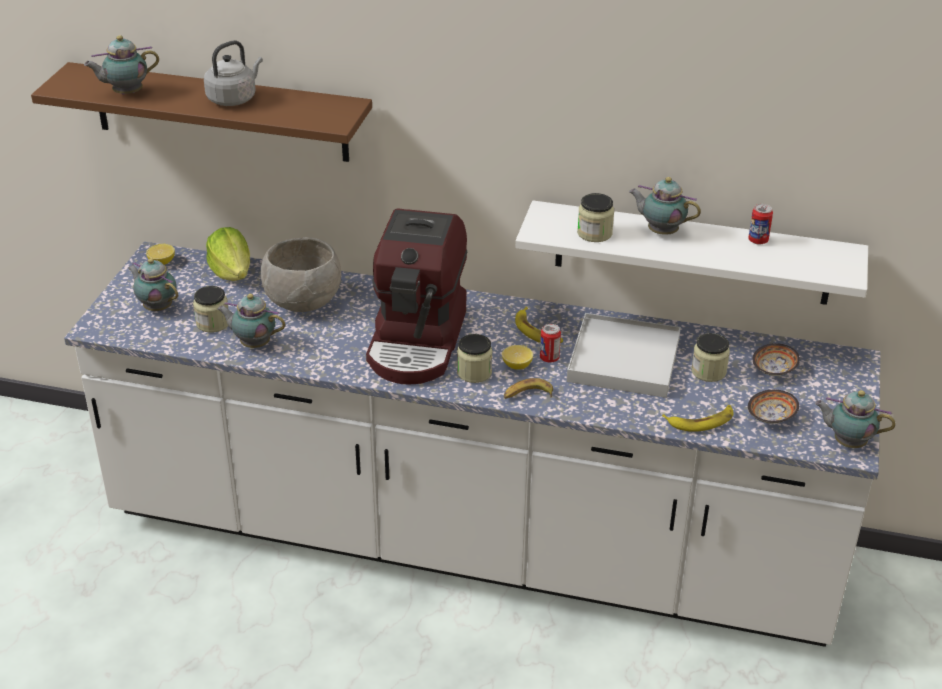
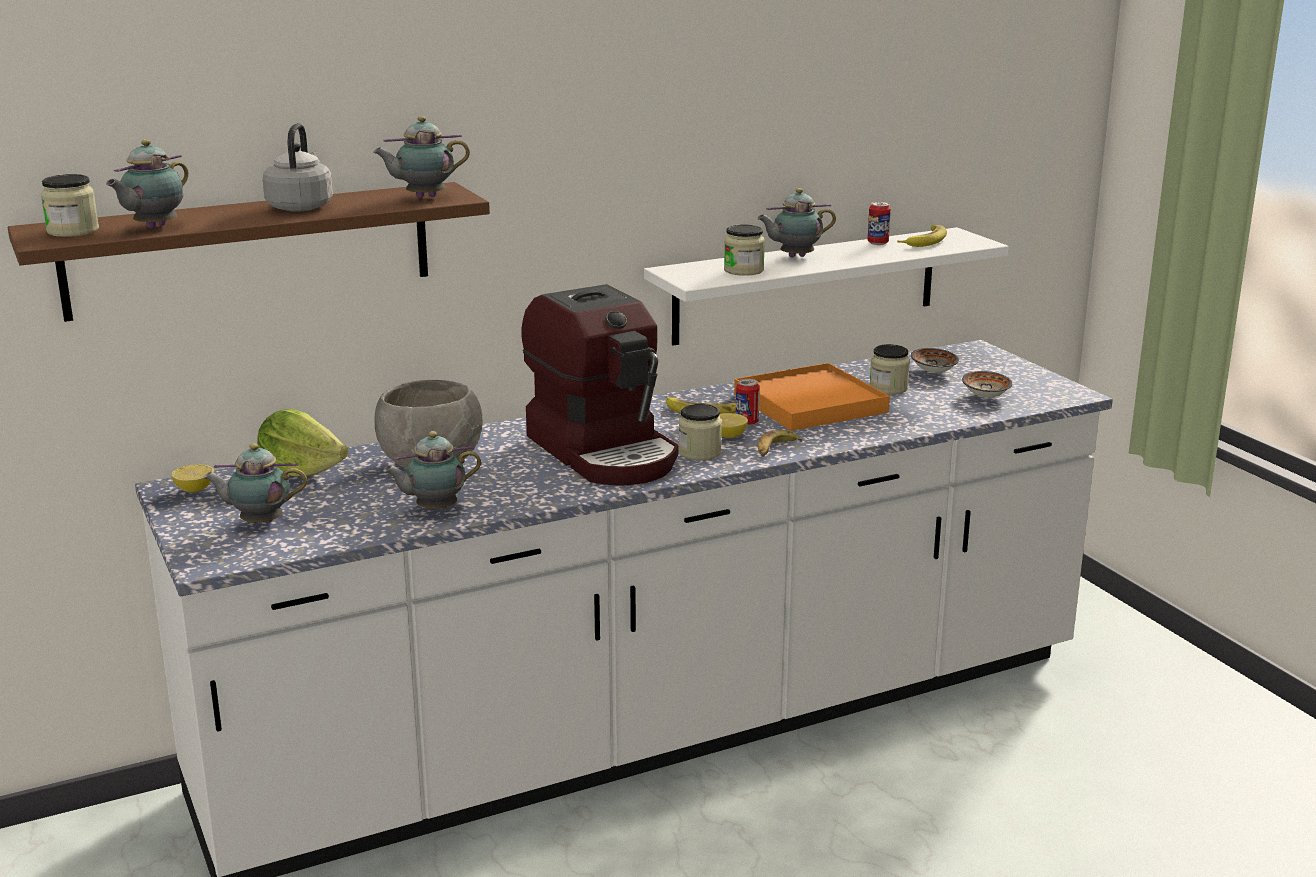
camera: 40 degrees left, 15 degrees down
jar [193,286,228,333] -> jar moved to [41,174,99,237]
white tray [567,313,681,398] -> orange tray [734,363,890,431]
banana [662,405,733,432] -> banana moved to [897,225,947,247]
teapot [815,390,896,448] -> teapot moved to [373,116,470,198]

